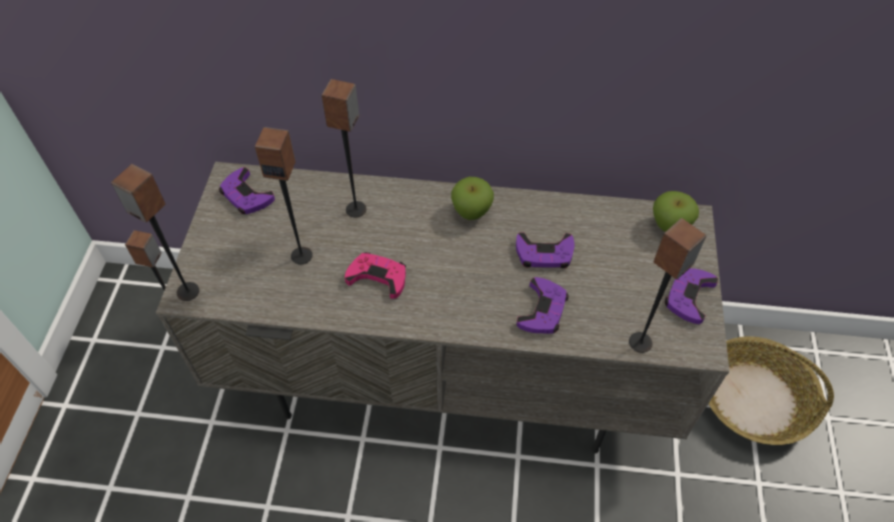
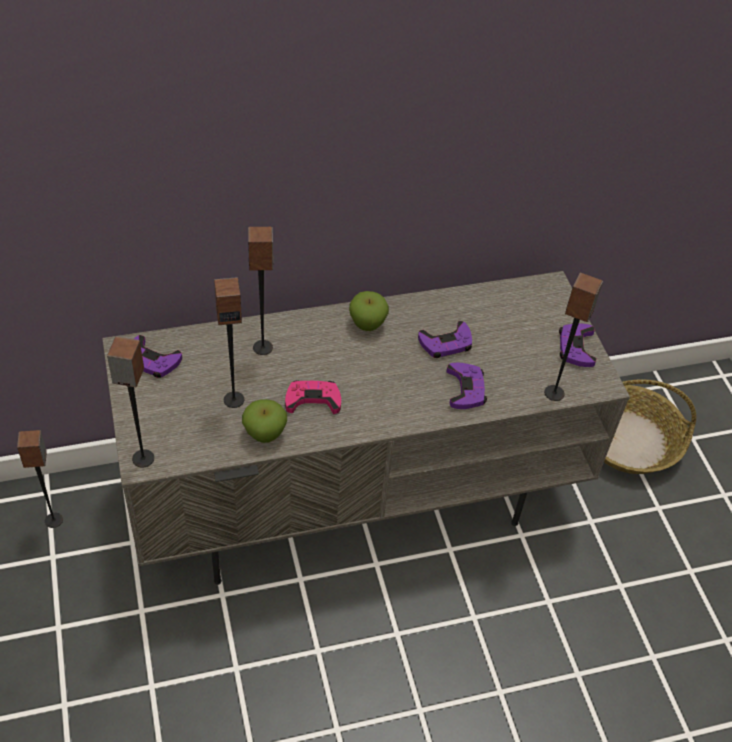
camera: 25 degrees left, 5 degrees down
apple [653,191,699,232] -> apple moved to [242,399,287,443]

